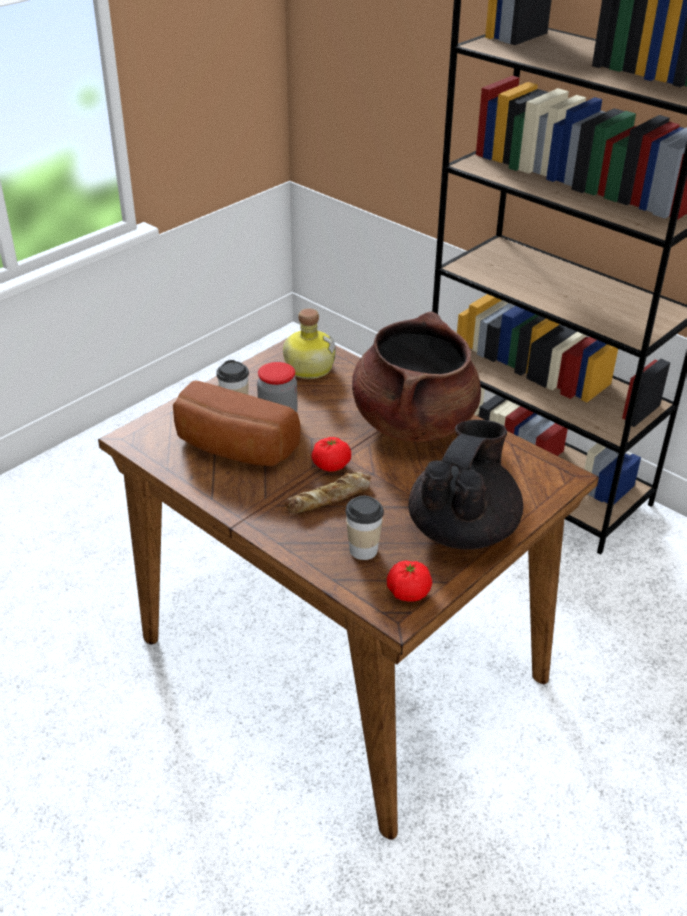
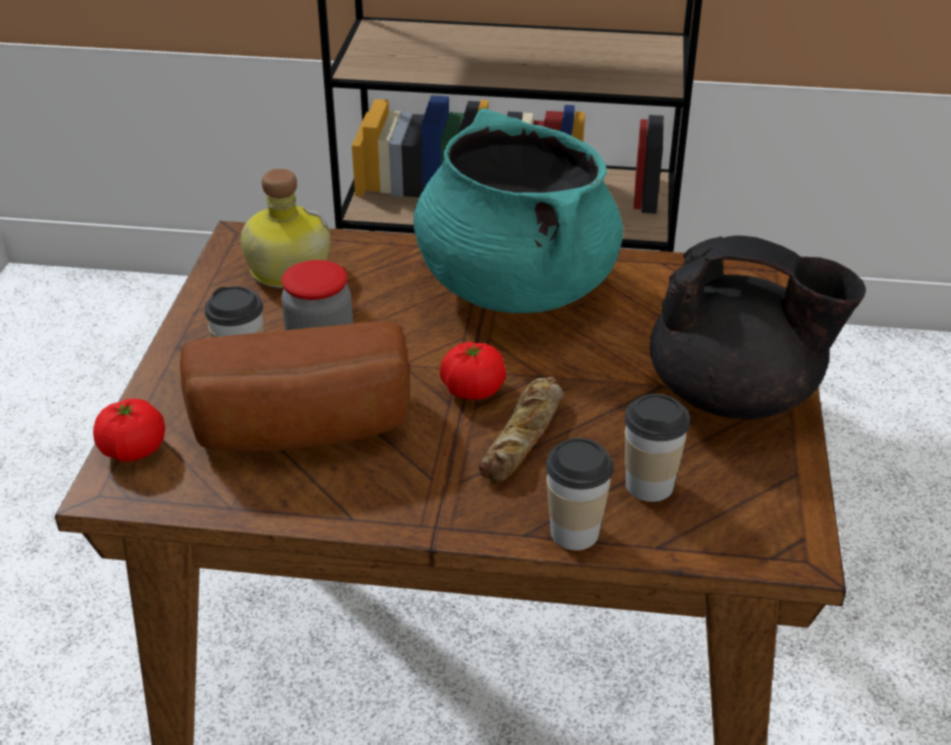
camera: 35 degrees left, 0 degrees up
brown cooking pot [352,311,481,442] -> turquoise cooking pot [413,108,623,313]
tomato [387,560,432,602] -> tomato moved to [93,399,165,462]
black teapot [408,420,523,550] -> black teapot turned 120 degrees clockwise [650,235,866,419]
none -> cup [545,438,613,550]

